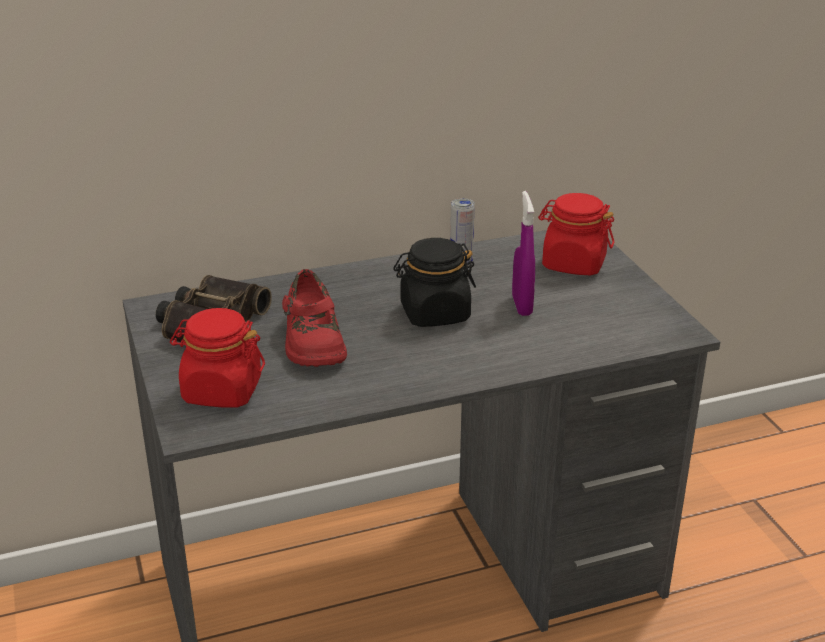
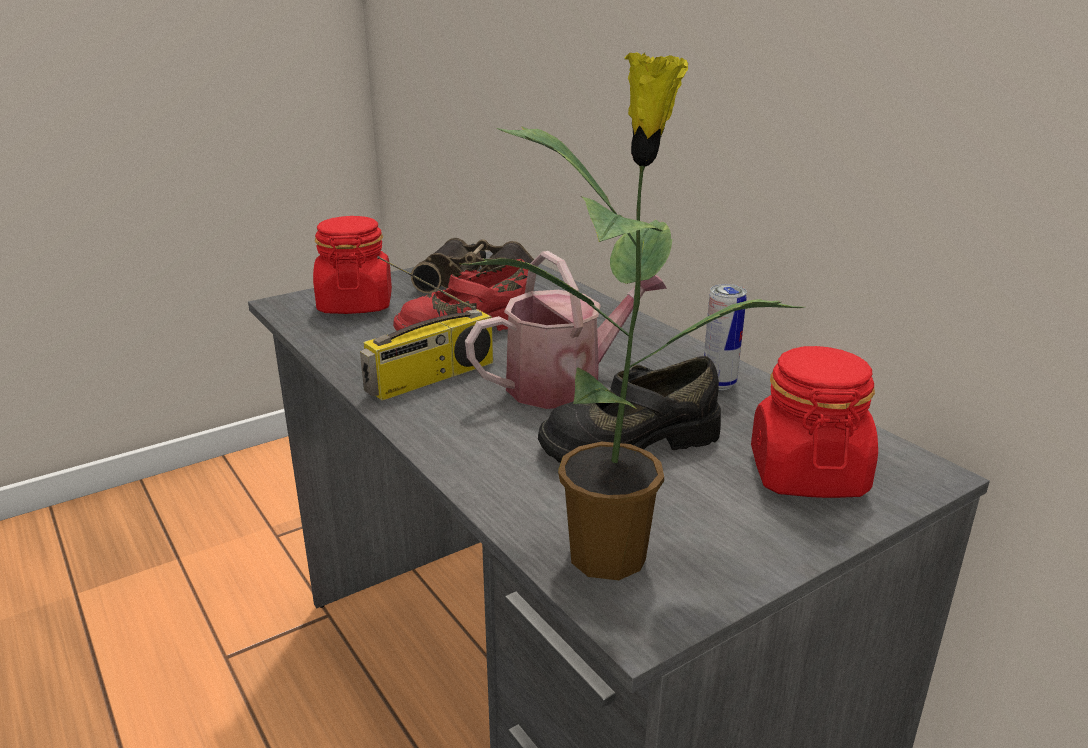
camera: 75 degrees right, 5 degrees down
black jar [393,238,476,327] -> watering can [465,251,667,409]
purple spray bottle [512,191,535,316] -> black shoe [538,356,721,463]
none -> radio [360,256,493,401]
none -> potted plant [460,53,806,580]

